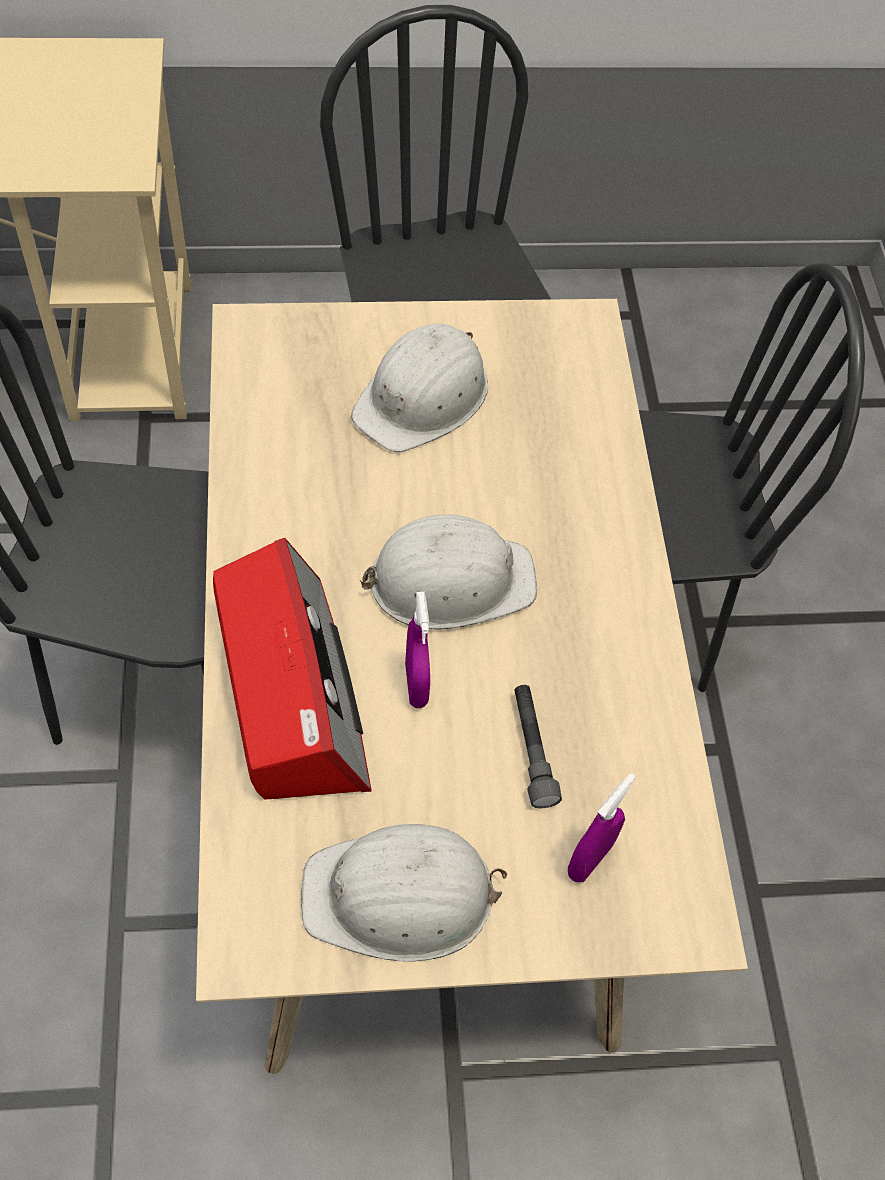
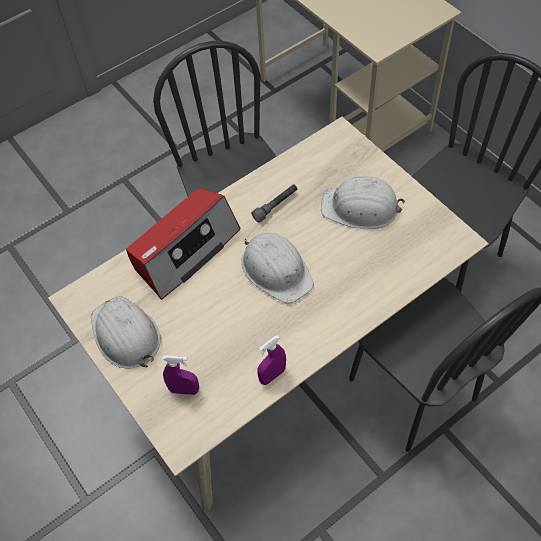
camera: 65 degrees right, 0 degrees up
purple spray bottle [405,592,430,708] -> purple spray bottle moved to [257,335,286,385]
grey flashlight [514,685,562,808] -> grey flashlight moved to [252,184,297,222]

